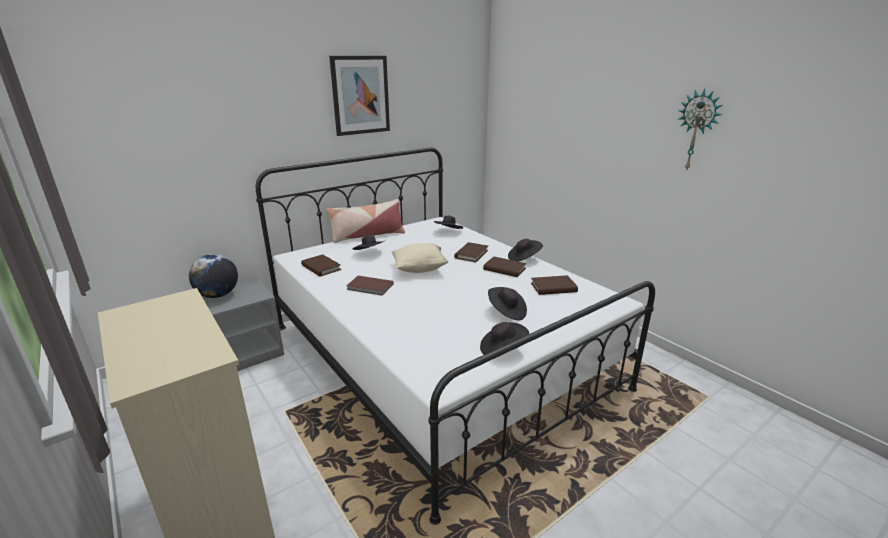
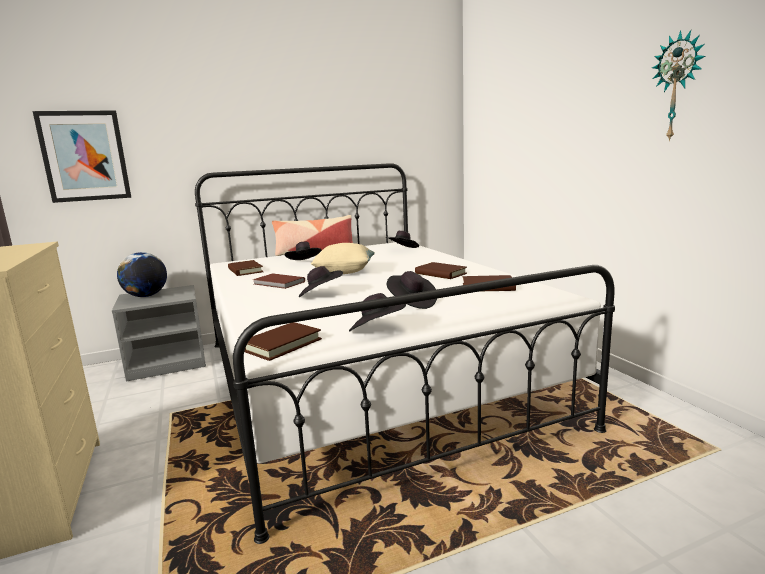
camera: 15 degrees right, 10 degrees down
picture [329,56,390,136] -> picture moved to [32,111,131,203]
brown book [454,242,488,262] -> brown book moved to [245,322,322,361]
black hat [508,239,543,262] -> black hat moved to [299,266,343,297]

